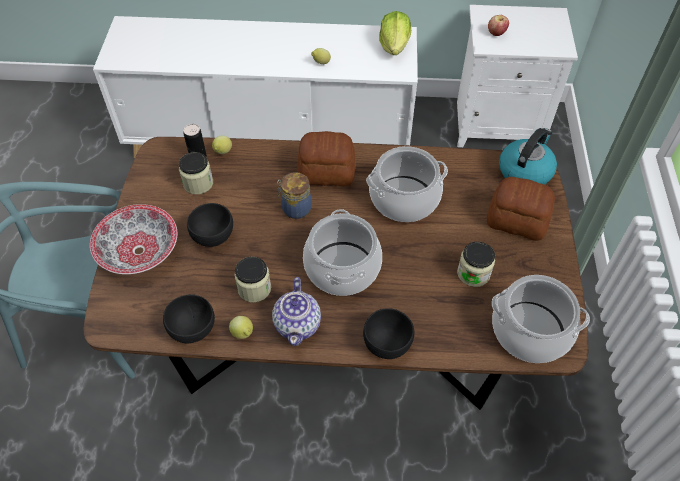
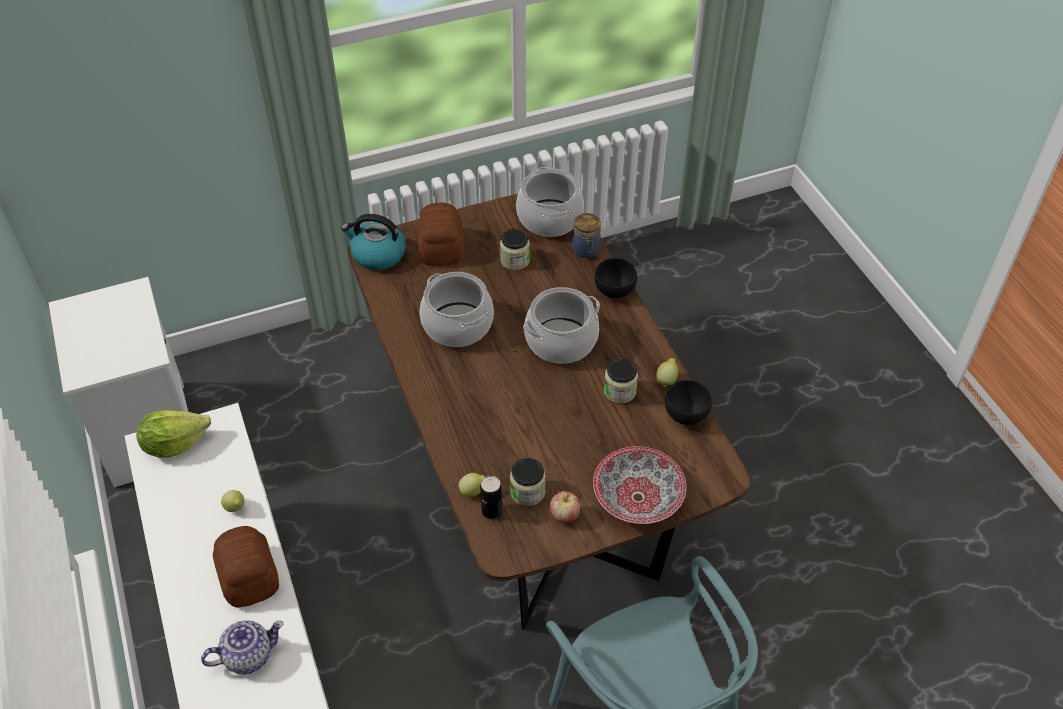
camera: 115 degrees left, 5 degrees down
black bowl [187,203,233,247] -> none
teapot [272,277,321,346] -> teapot moved to [201,620,284,675]
jar [277,172,312,219] -> jar moved to [572,213,601,258]
bread [297,131,355,186] -> bread moved to [213,526,279,608]
apple [488,15,509,36] -> apple moved to [549,491,580,524]

